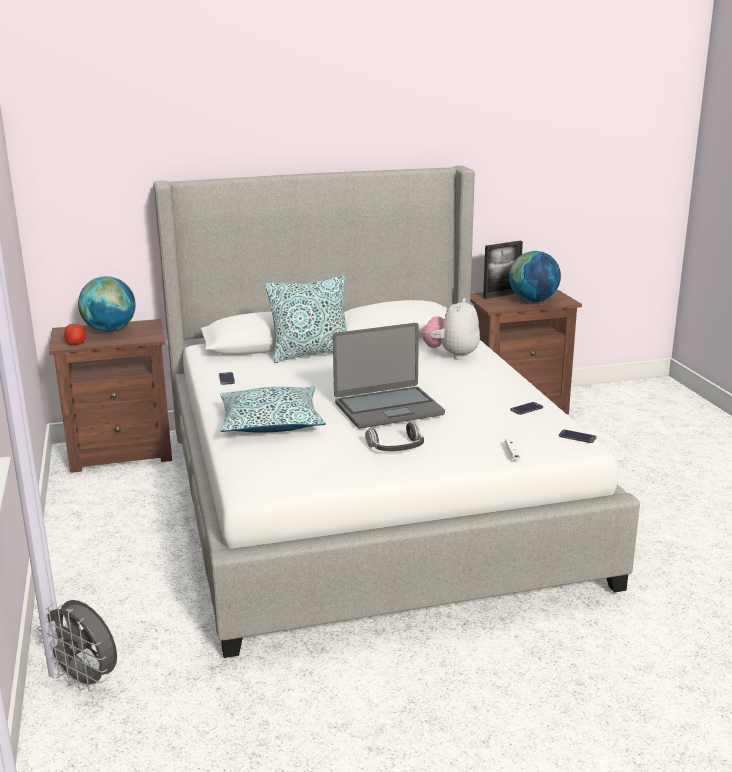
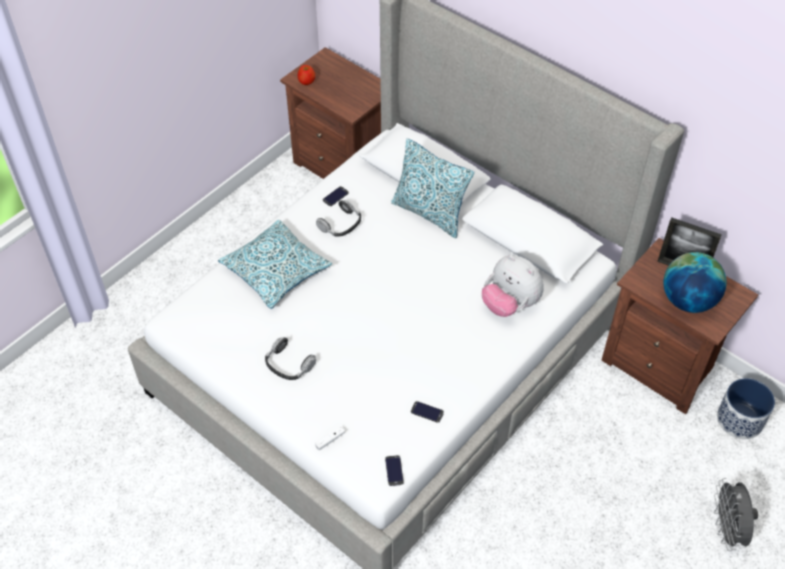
camera: 55 degrees right, 30 degrees up
grey fan [37,600,117,692] -> grey fan moved to [714,478,758,551]
globe [78,276,136,332] -> none
laptop [333,323,445,429] -> none
plush toy [422,298,480,360] -> plush toy turned 120 degrees counterclockwise [482,255,544,317]
none -> headphones [316,200,361,237]
none -> planter [717,378,775,439]

